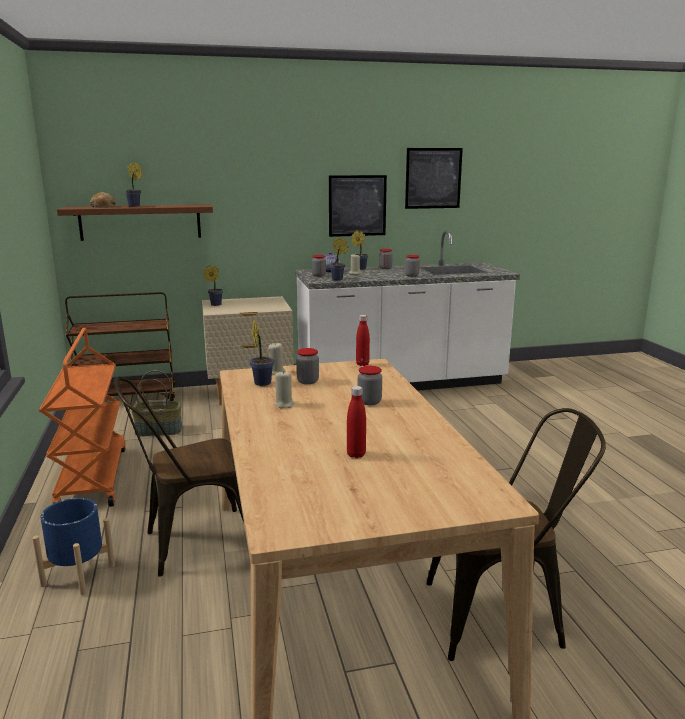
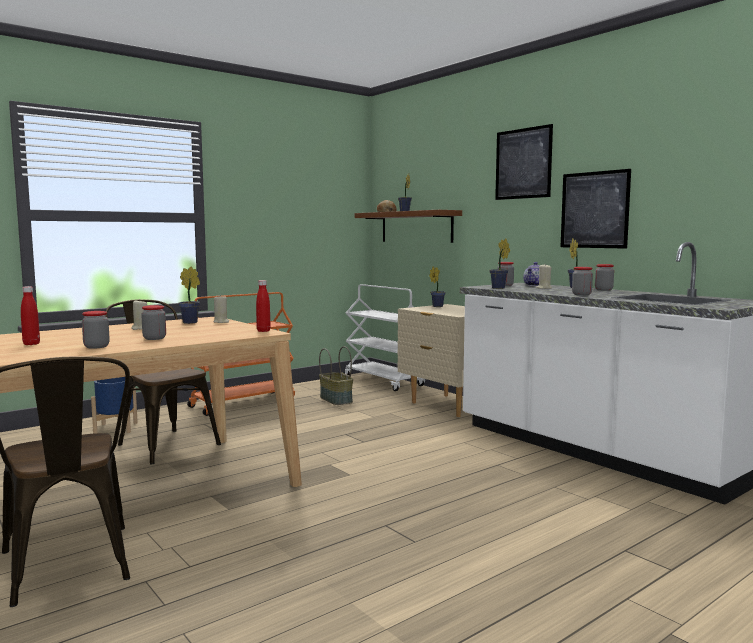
camera: 65 degrees right, 10 degrees down
brown cart [65,292,175,401] -> white cart [344,284,425,391]
jar [296,348,319,384] -> jar moved to [82,311,110,349]
picture [405,148,463,209] -> picture moved to [495,124,553,200]

